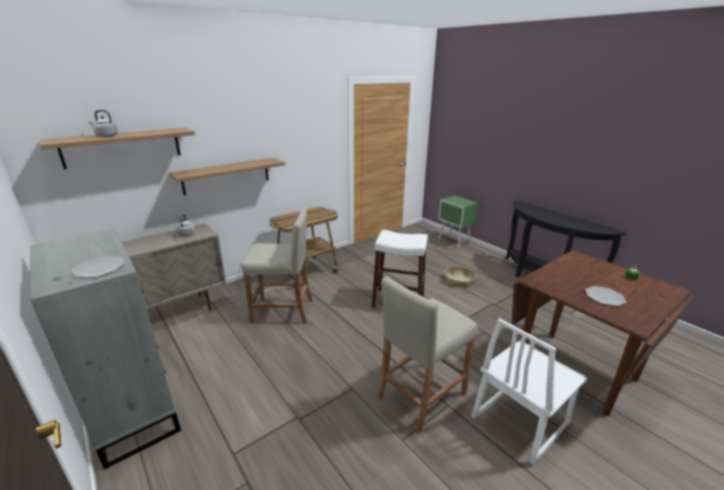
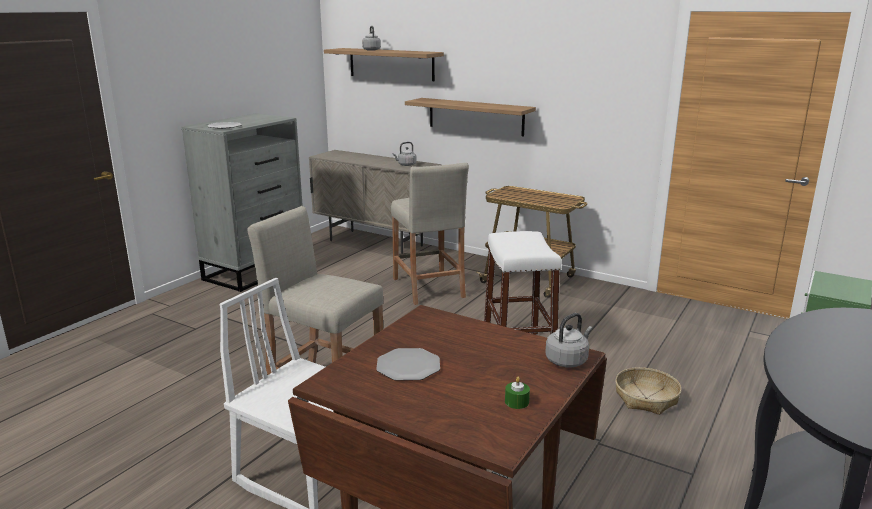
camera: 70 degrees right, 5 degrees down
none -> grey kettle [545,313,592,368]

